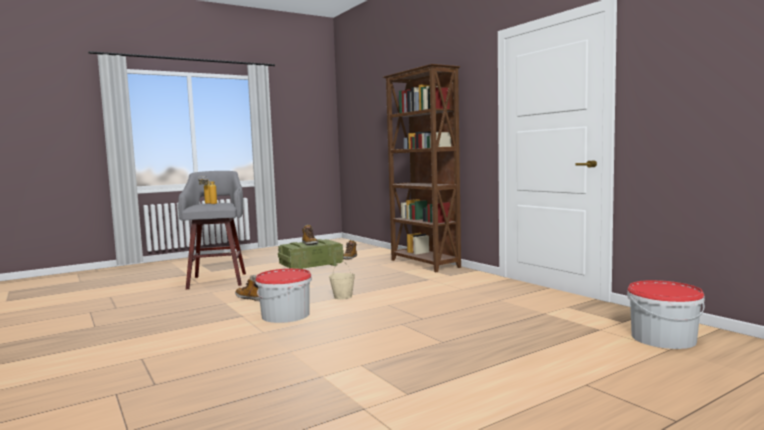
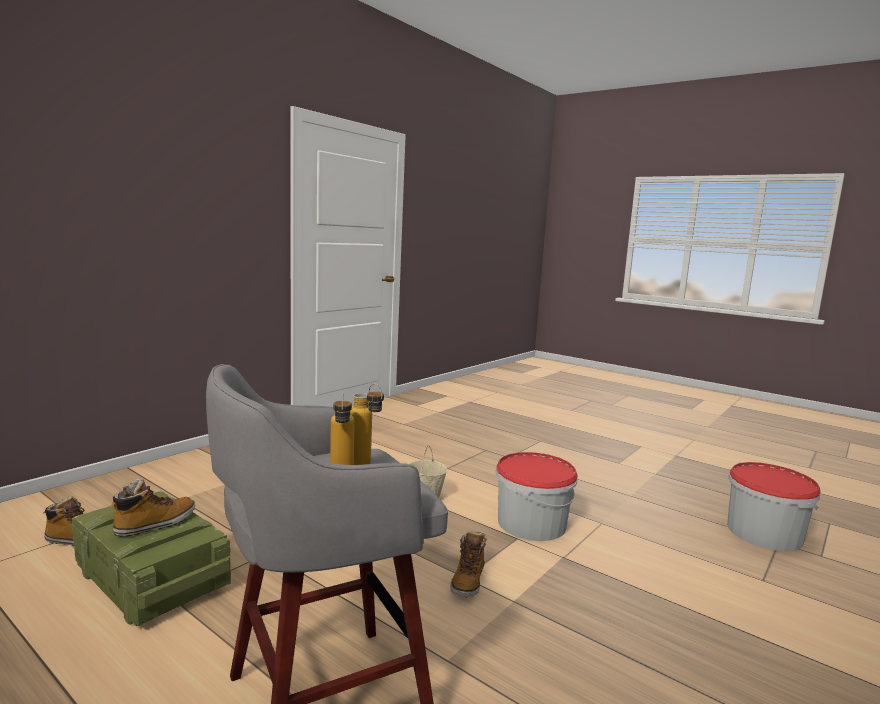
camera: 110 degrees left, 5 degrees up
brown bookcase [383,64,461,272] -> none
bucket [627,280,705,349] -> bucket moved to [727,462,821,551]

